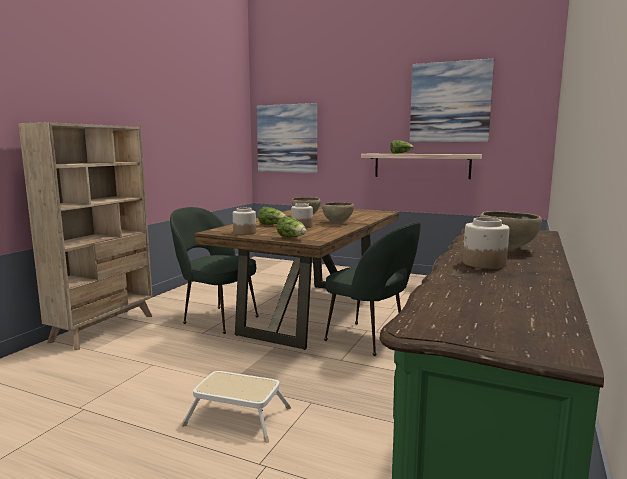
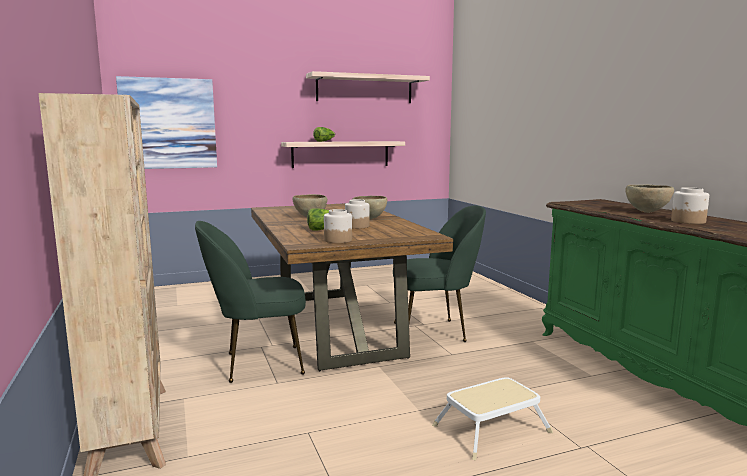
camera: 45 degrees left, 0 degrees up
lettuce [277,216,307,238] -> none
picture [410,58,494,142] -> shelf [306,71,430,103]

